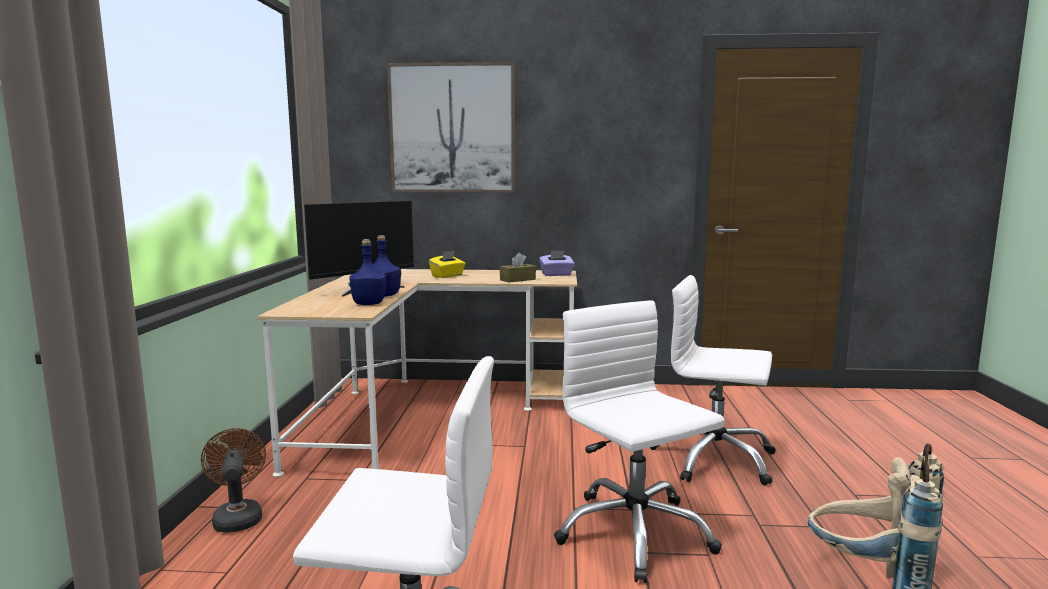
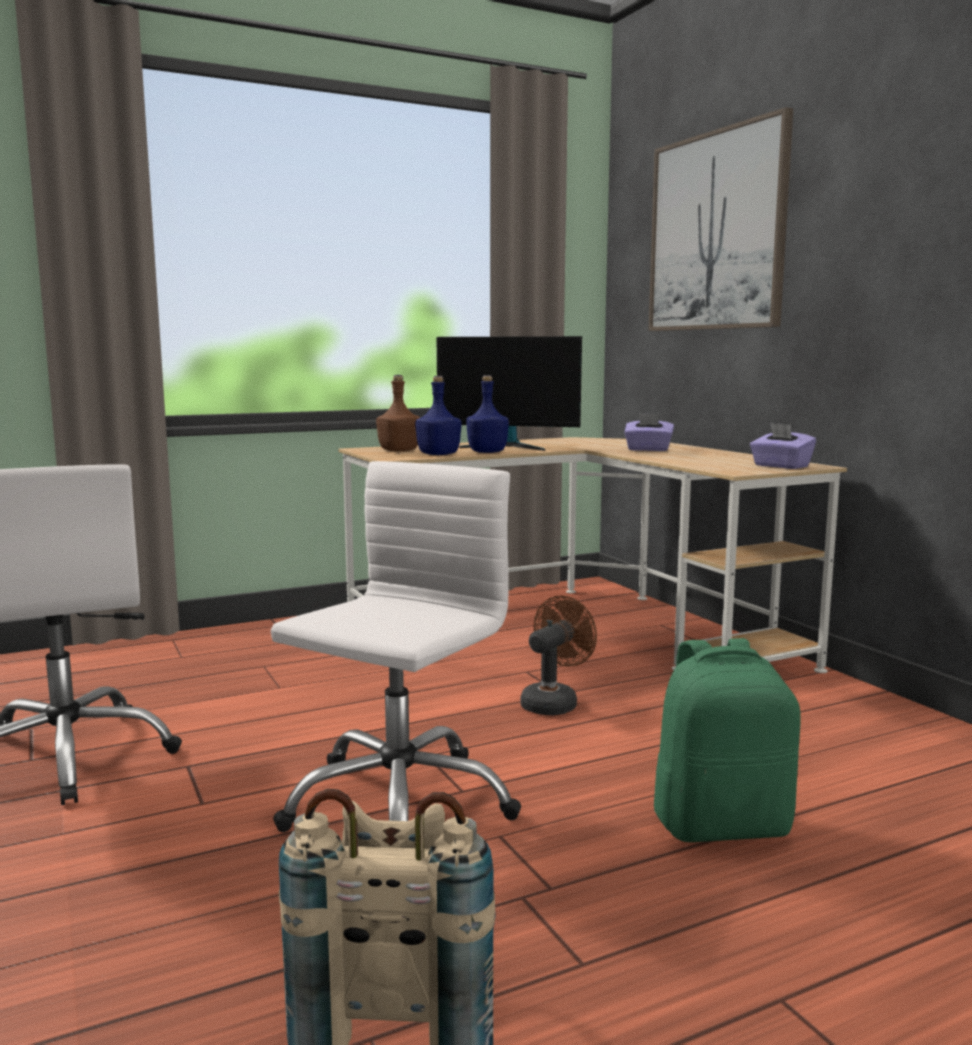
camera: 60 degrees right, 0 degrees up
brown fan [201,428,266,533] -> brown fan moved to [521,596,597,716]
yellow tissue box [429,251,466,278] -> purple tissue box [624,413,674,451]
brown tissue box [500,252,536,282] -> none
white office chair [650,275,776,486] -> green backpack [654,638,801,842]
none -> brown bottle [376,375,420,451]

